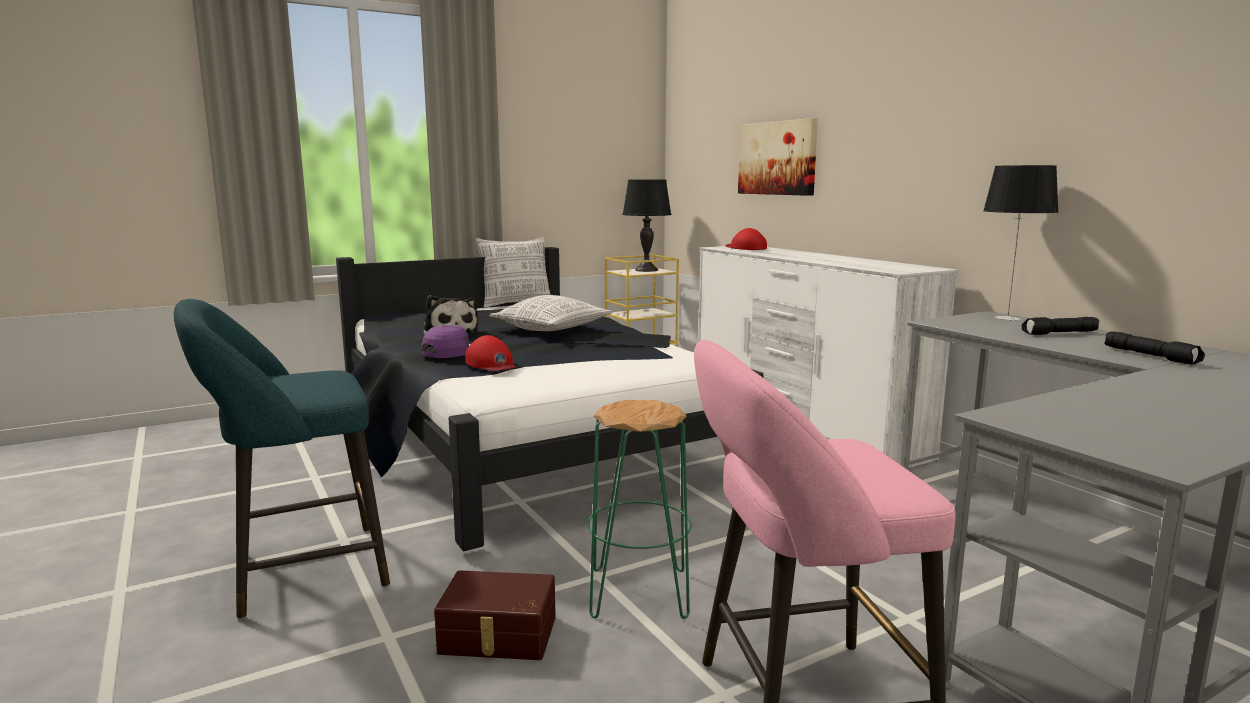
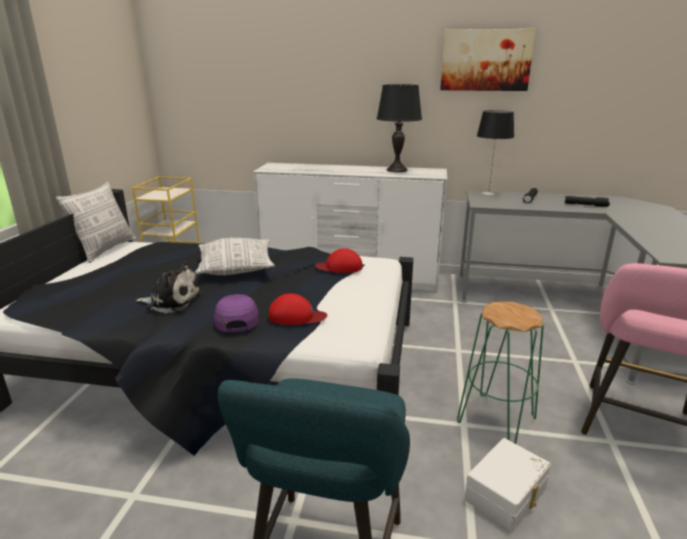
camera: 50 degrees left, 10 degrees up
brown storage box [434,570,556,660] -> white storage box [464,438,551,531]
black table lamp [622,179,672,272] -> black table lamp moved to [376,84,422,173]
red cap [725,228,767,250] -> red cap moved to [315,248,363,273]
picture [738,118,818,196] -> picture moved to [440,29,536,91]

